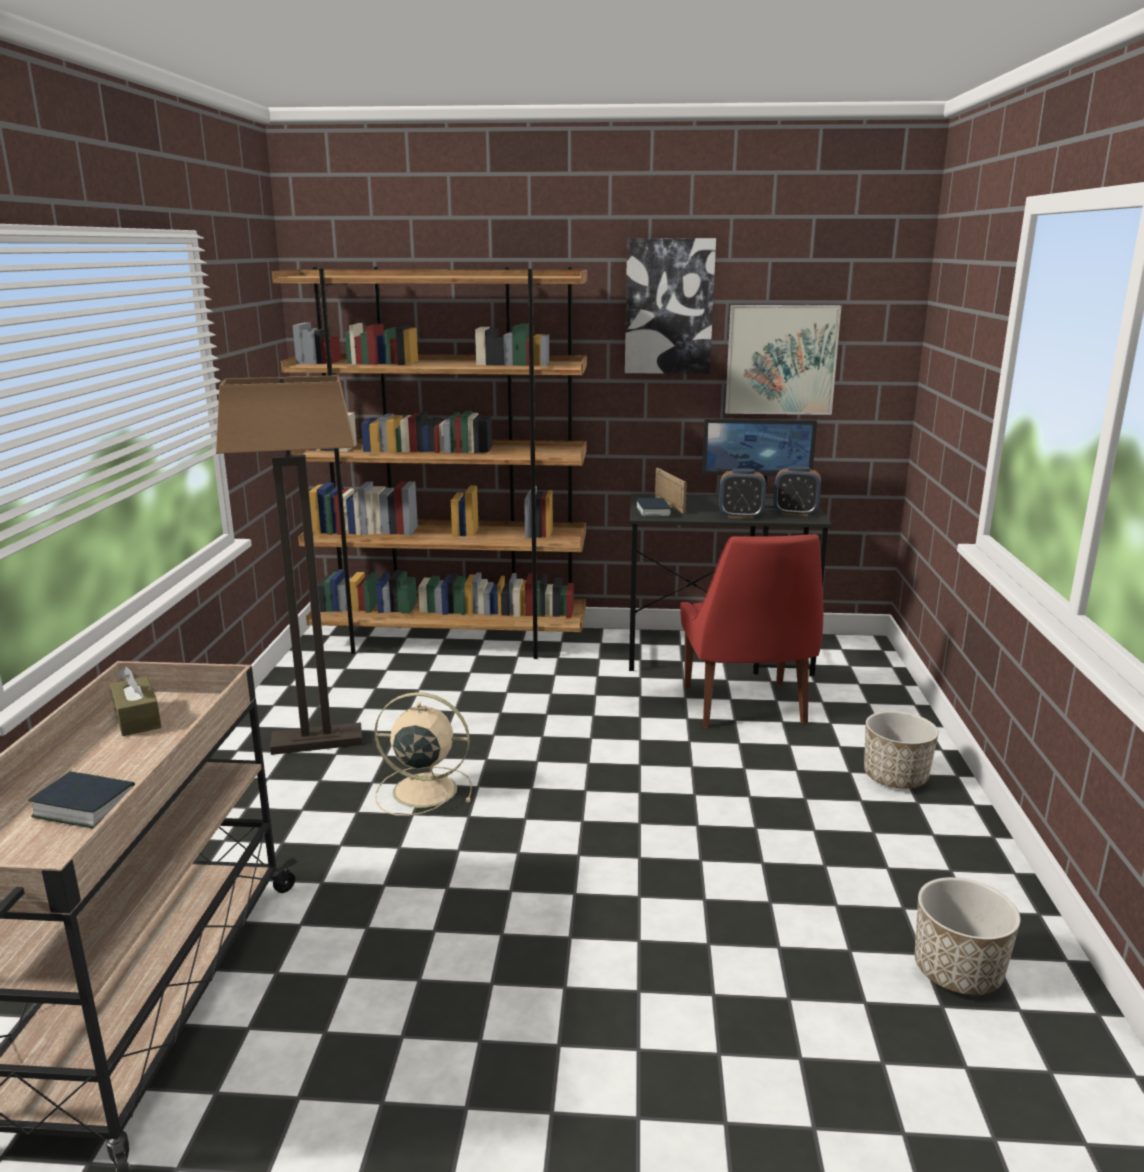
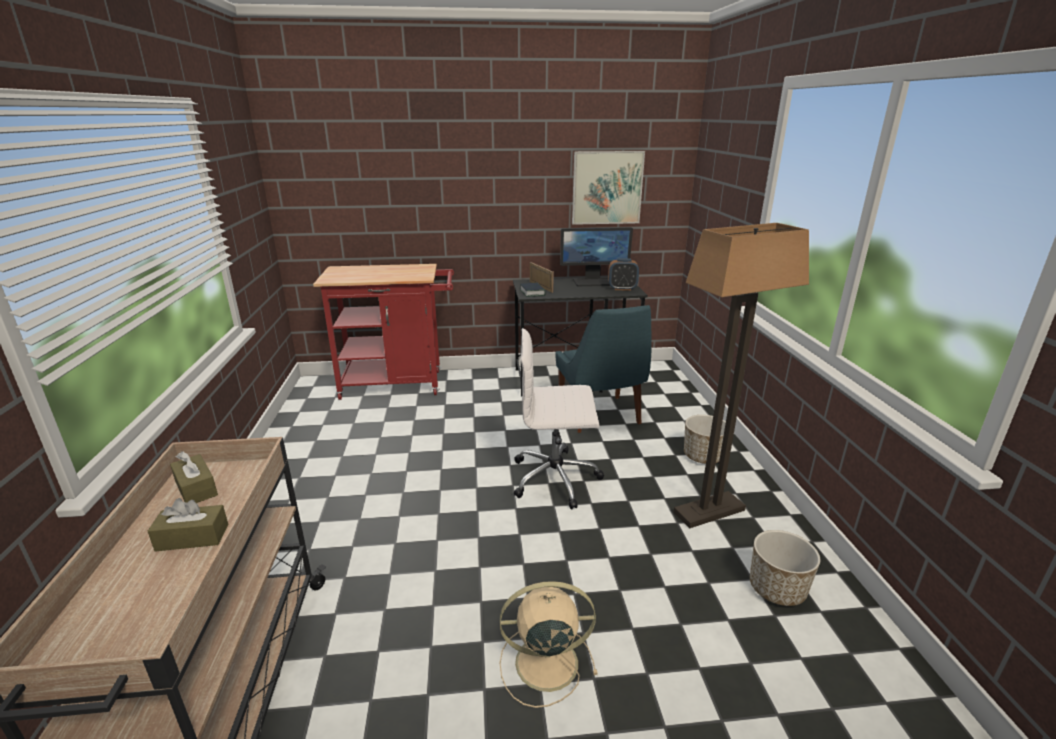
camera: 10 degrees left, 5 degrees up
book [28,771,135,829] -> none
floor lamp [216,375,362,755] -> floor lamp moved to [673,223,809,528]
brown bookcase [272,267,587,659] -> red cart [313,264,454,400]
beige fan [374,692,472,816] -> beige fan moved to [500,581,598,708]
picture [625,238,716,374] -> none
red chair [680,534,823,728] -> blue chair [555,305,651,433]
alarm clock [719,468,766,519] -> none
none -> brown tissue box [148,498,229,552]
none -> white office chair [514,328,604,509]

